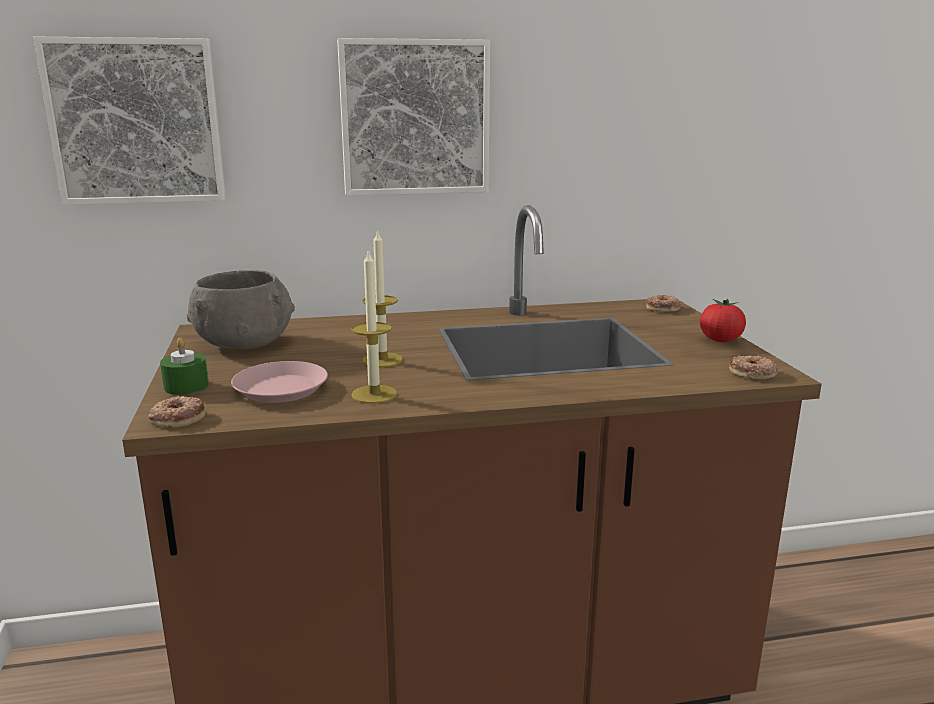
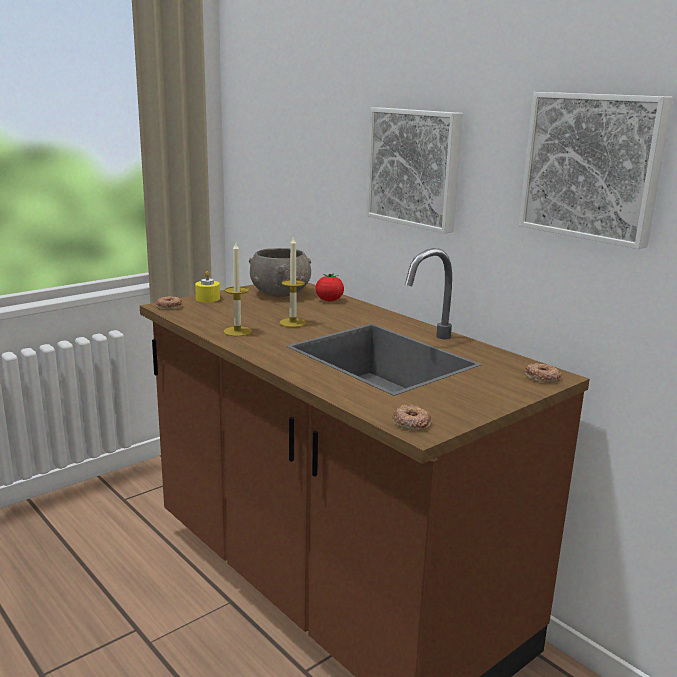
camera: 60 degrees right, 0 degrees up
picture [33,36,226,205] -> picture moved to [519,92,673,249]
green candle [160,337,209,395] -> yellow candle [195,271,220,302]
pink plate [231,361,328,403] -> none
tomato [700,299,746,342] -> tomato moved to [315,273,344,301]

